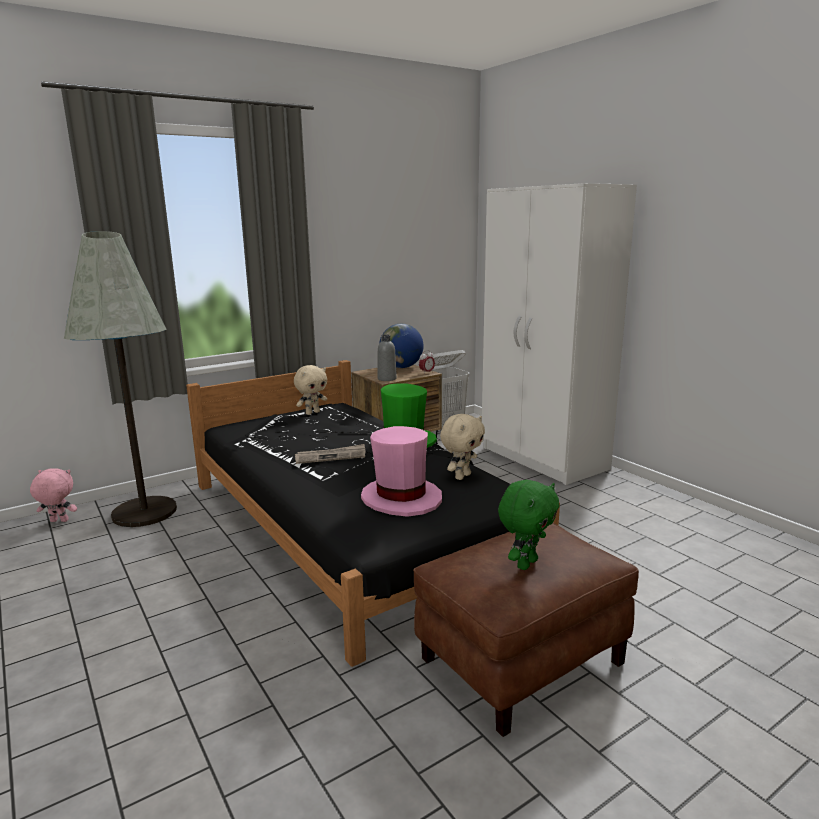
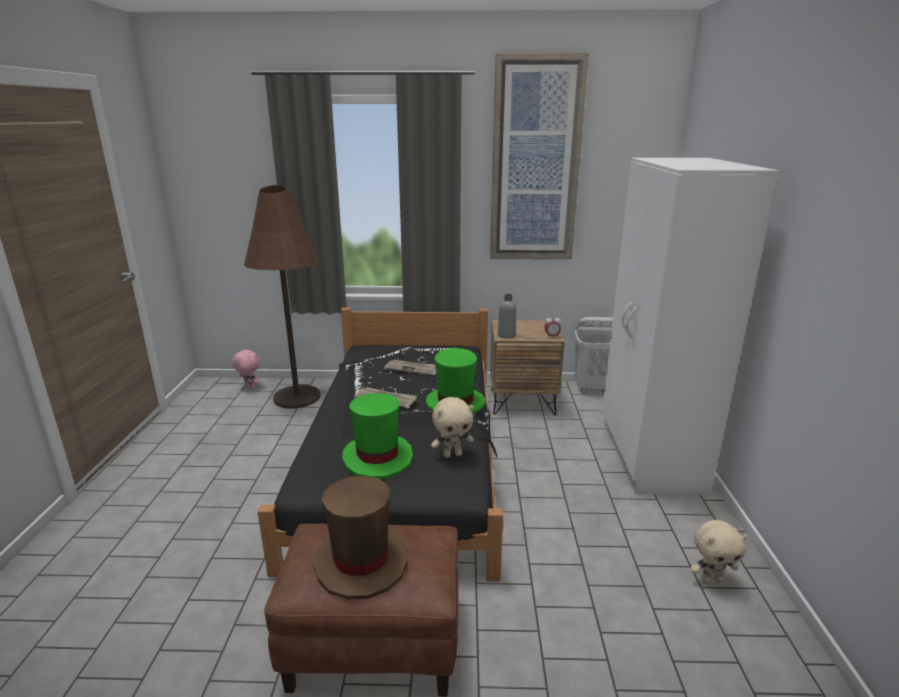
camera: 35 degrees right, 5 degrees up
grey floor lamp [64,231,177,527] -> brown floor lamp [244,185,320,409]
beige plush toy [294,365,327,415] -> beige plush toy moved to [690,520,748,584]
pink hat [361,426,442,517] -> green hat [342,393,413,479]
globe [379,324,424,368] -> none
green plush toy [498,480,559,570] -> brown hat [313,476,408,600]
none -> newspaper [384,360,436,376]
none -> picture [490,53,589,259]

